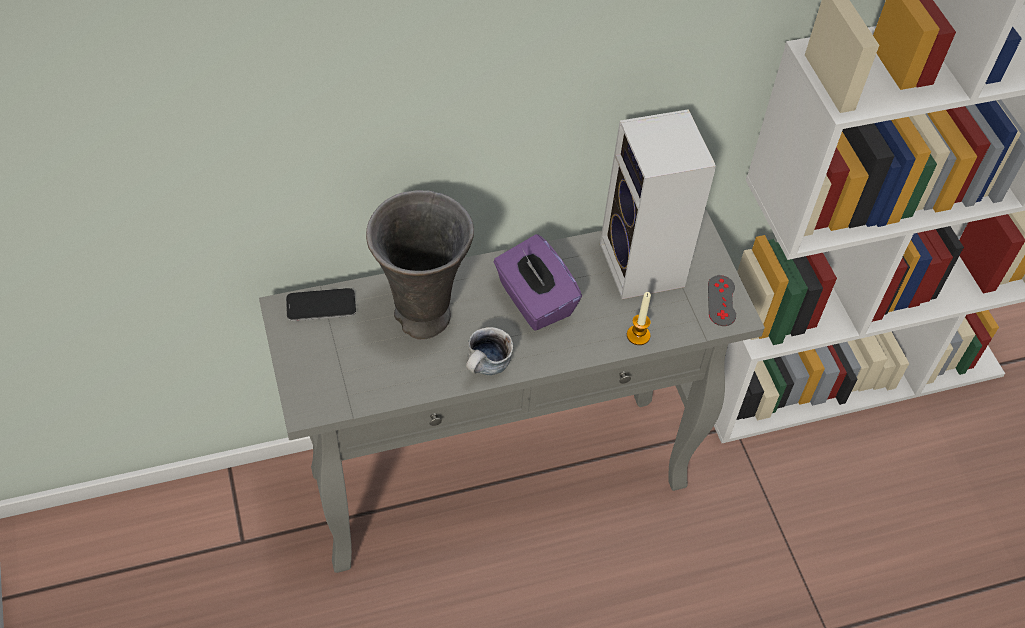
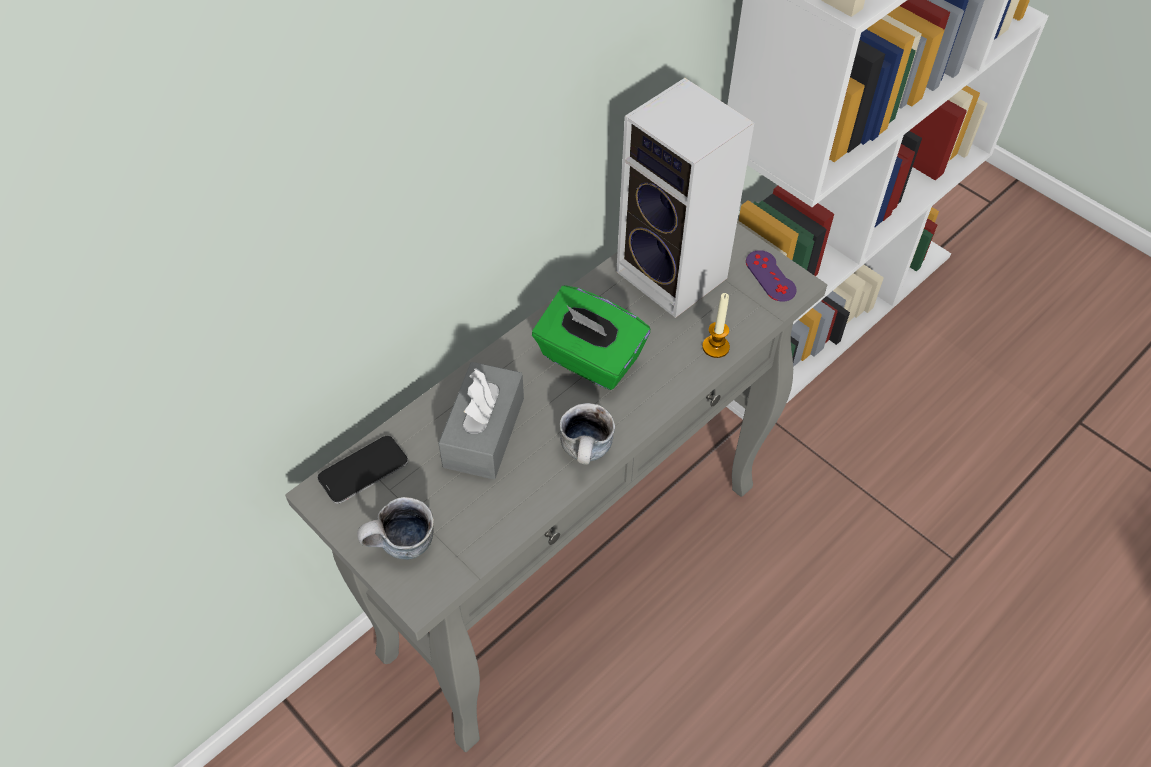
camera: 25 degrees left, 0 degrees up
grey vase [366,190,474,340] -> grey tissue box [438,362,524,479]
purple tissue box [493,234,582,331] -> green tissue box [532,285,650,390]
grey game controller [708,275,736,326] -> purple game controller [746,250,797,302]
none -> mug [357,497,434,560]

